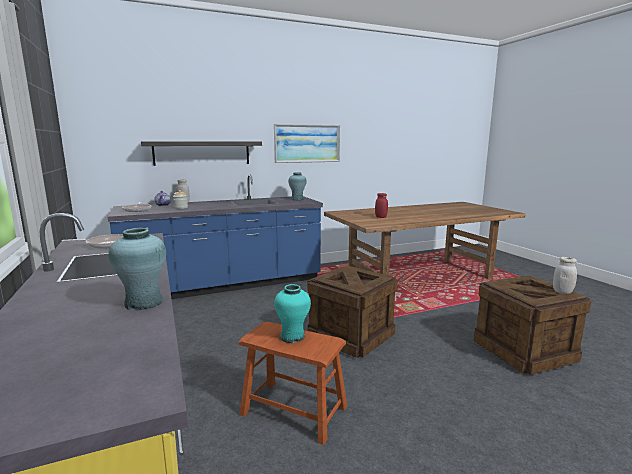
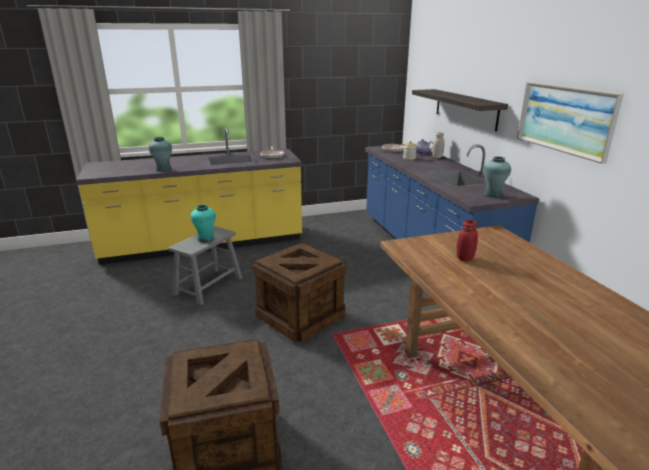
camera: 95 degrees right, 10 degrees up
brown stool [239,322,347,445] -> grey stool [168,226,242,305]
white jar [553,257,577,294] -> none

